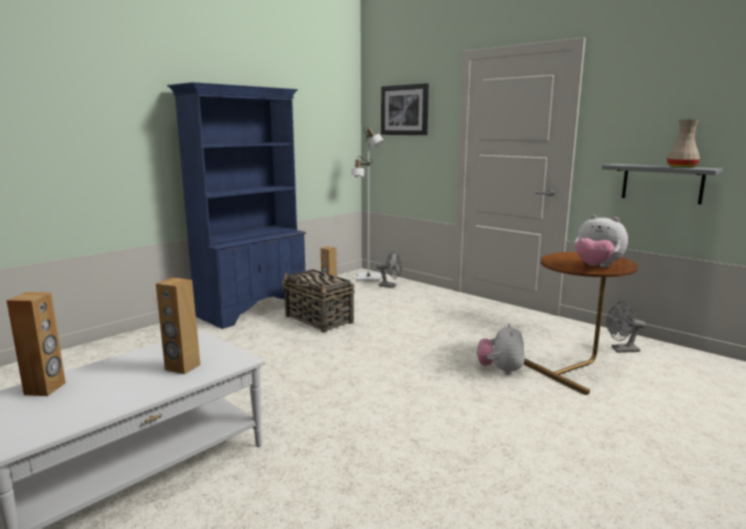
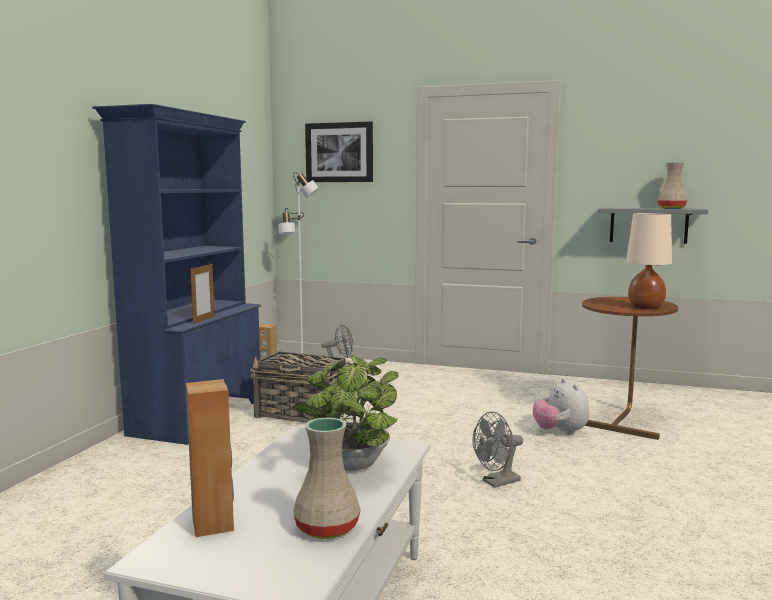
camera: 25 degrees left, 5 degrees down
brown speaker [156,277,200,374] -> potted plant [293,355,399,471]
plush toy [575,215,628,268] -> beige table lamp [626,213,672,309]
grey fan [606,302,646,353] -> grey fan moved to [472,412,523,488]
none -> picture frame [190,264,215,324]
none -> beige vase [293,417,361,539]

